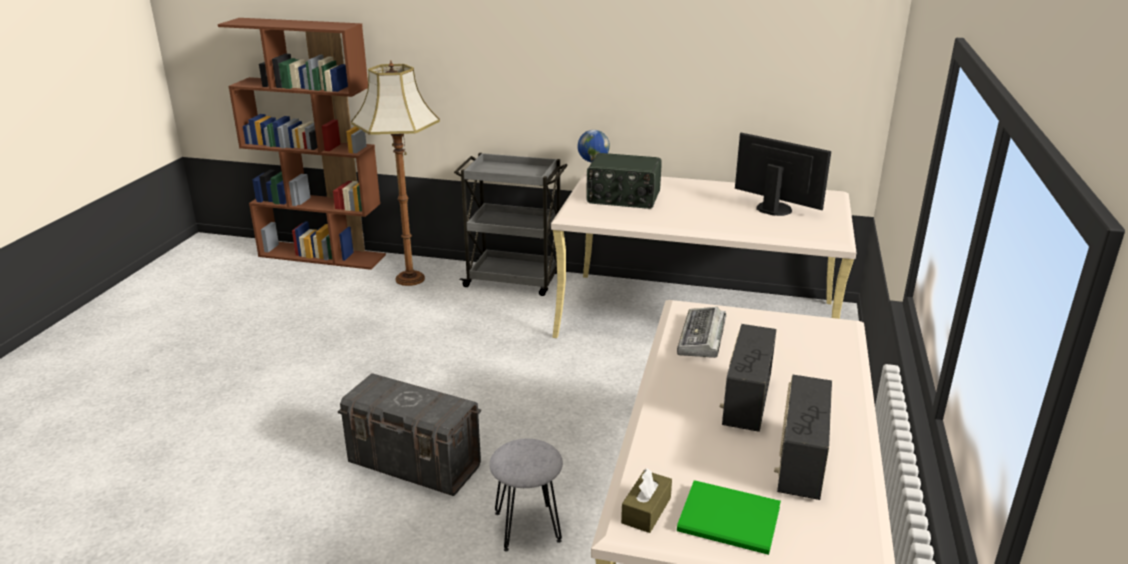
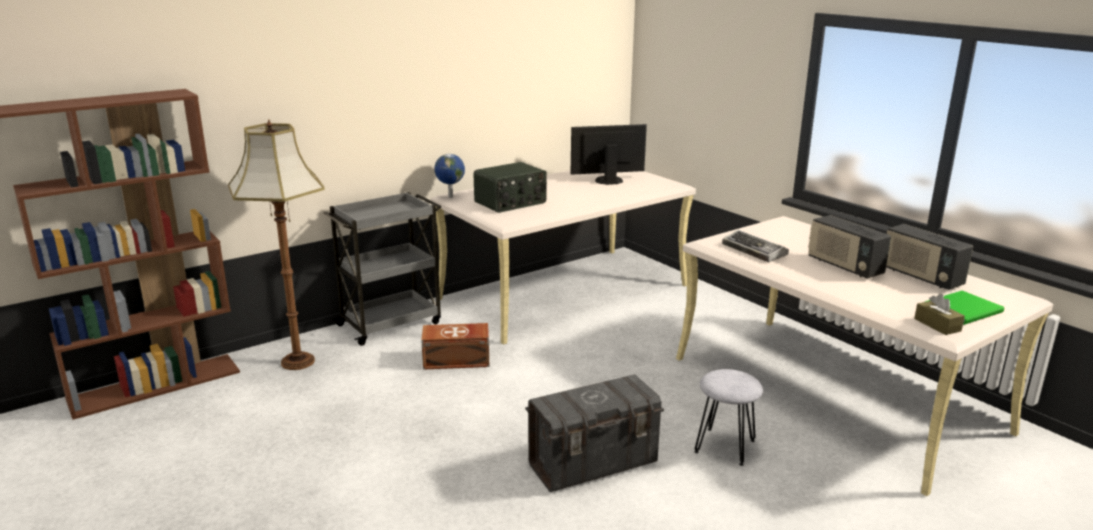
camera: 50 degrees left, 5 degrees down
none -> brown storage box [421,323,489,370]

